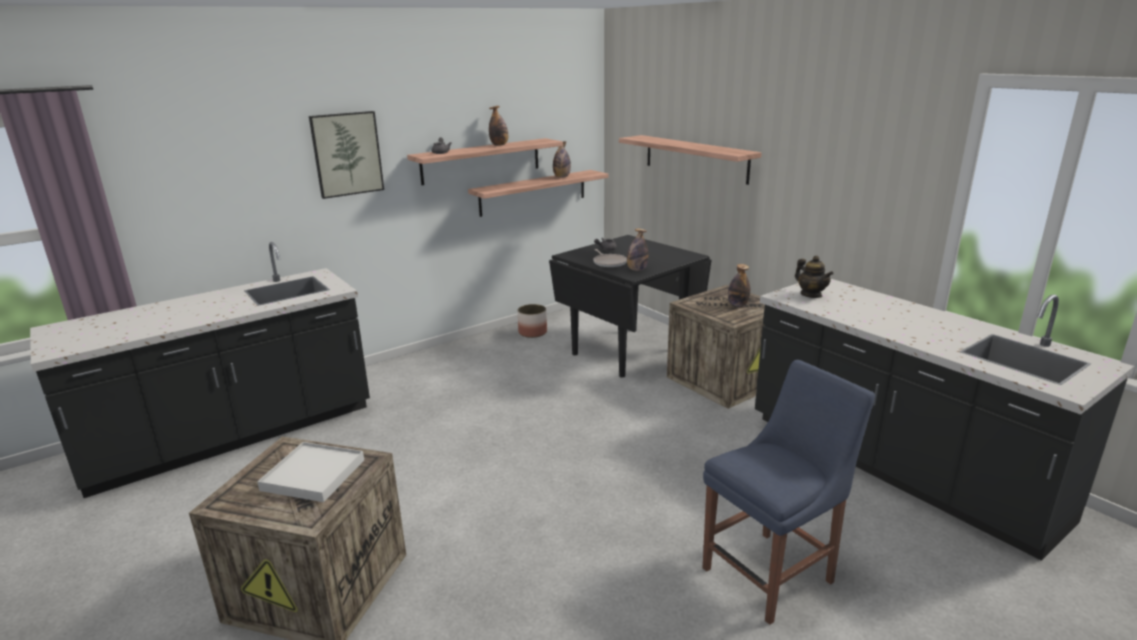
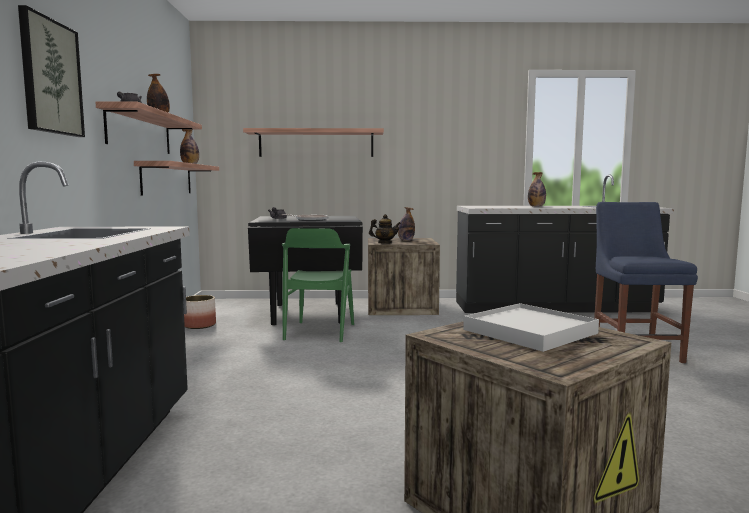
camera: 55 degrees left, 15 degrees down
bottle [627,229,649,271] -> bottle moved to [528,172,546,207]
teapot [795,256,834,298] -> teapot moved to [369,214,401,244]
none -> green chair [282,228,354,342]

